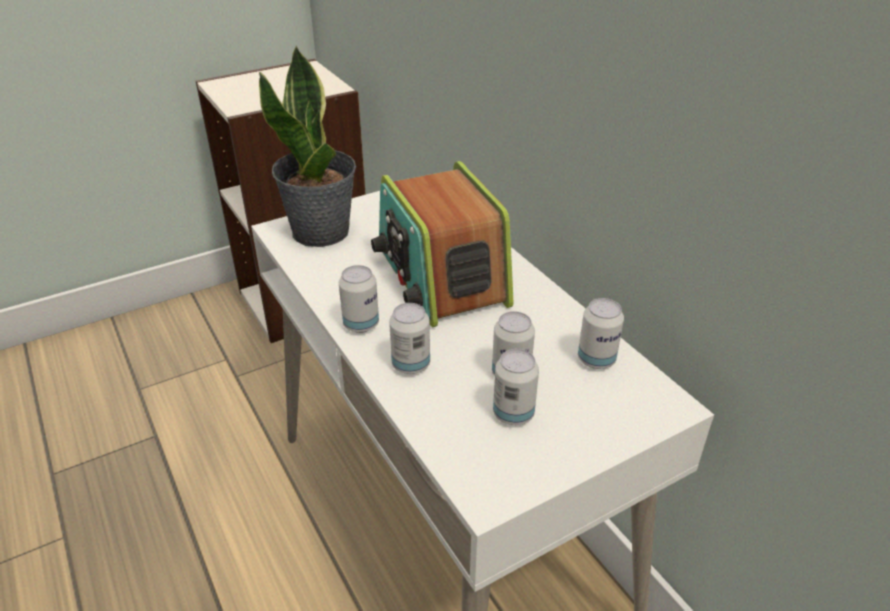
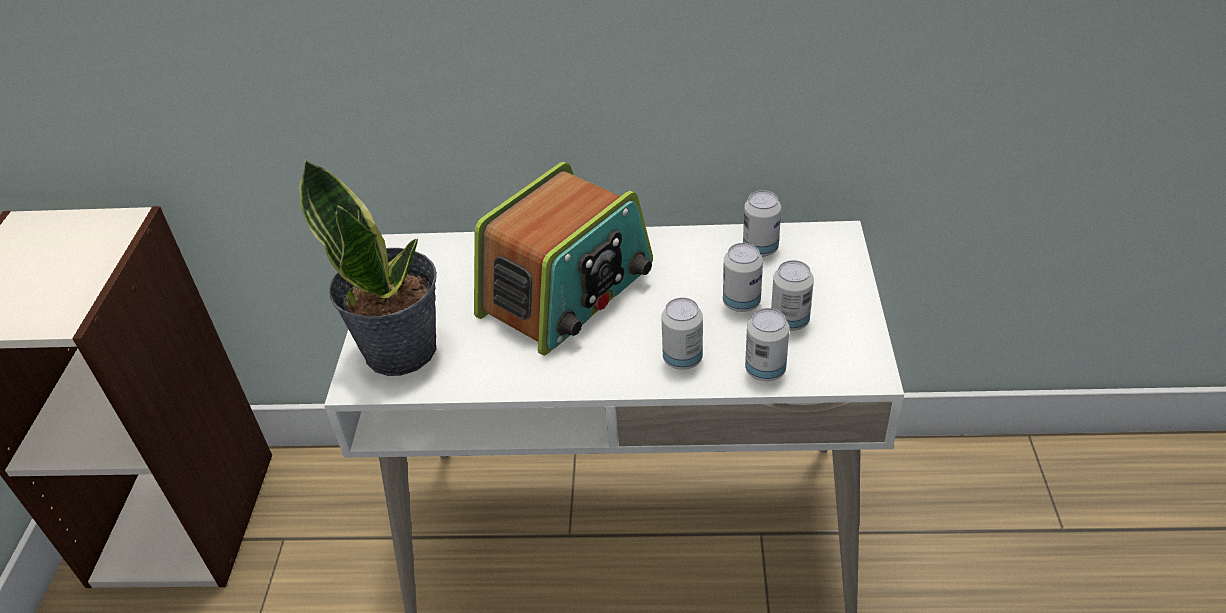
camera: 55 degrees left, 5 degrees up
can [339,265,379,333] -> can moved to [745,308,790,381]
radio [371,161,513,328] -> radio turned 60 degrees counterclockwise [474,162,653,356]

